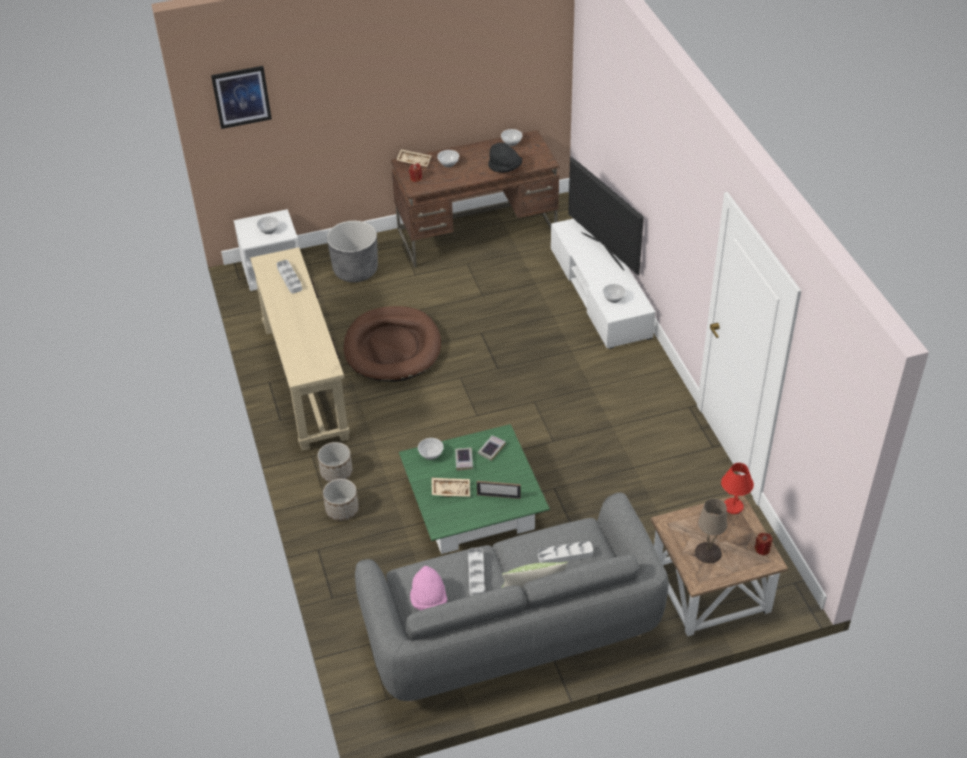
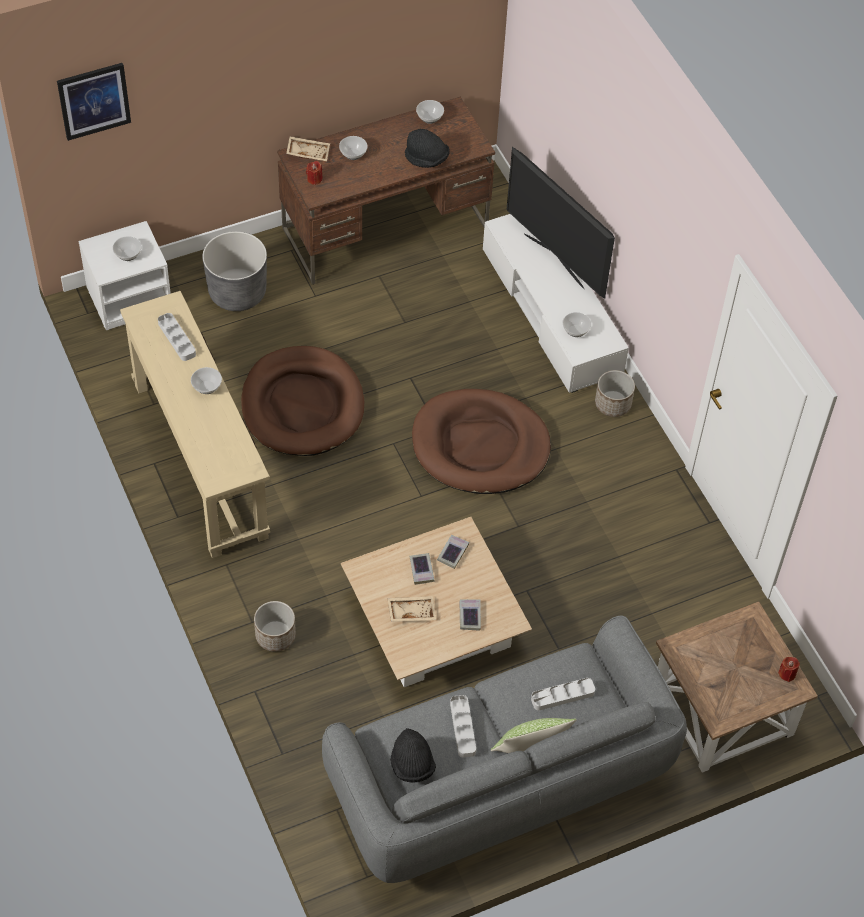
camera: 10 degrees left, 10 degrees up
planter [317,442,352,482] -> planter moved to [595,370,635,417]
green coffee table [399,424,550,554] -> beige coffee table [341,517,532,687]
pink hat [410,566,447,610] -> black hat [390,728,436,783]
bowl [418,438,444,460] -> bowl moved to [191,367,222,394]
picture frame [477,481,521,499] -> book [460,599,481,631]
beige table lamp [695,498,727,563] -> none
red table lamp [721,463,754,514] -> none
none -> brown dog bed [412,389,551,494]

